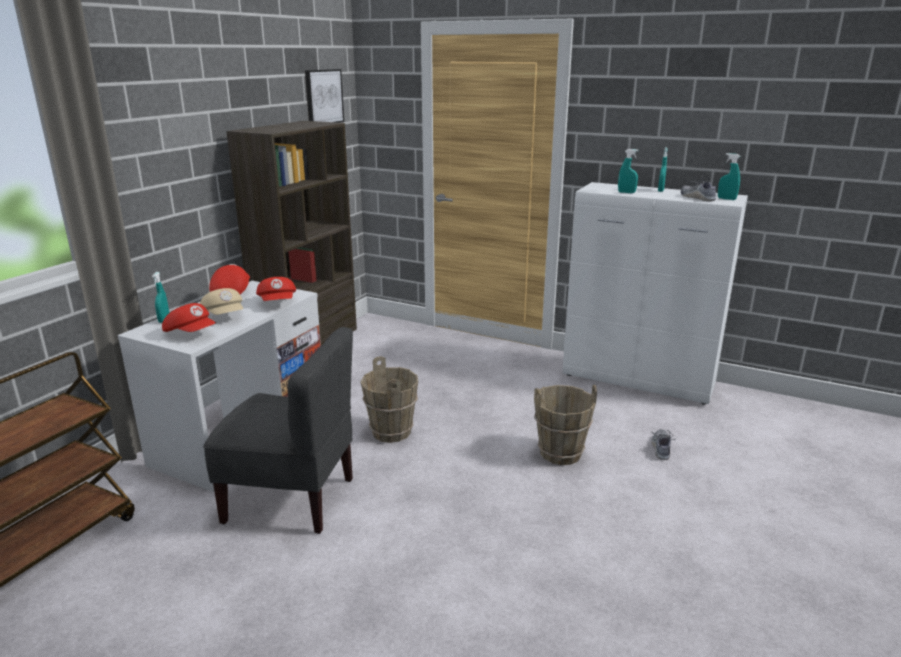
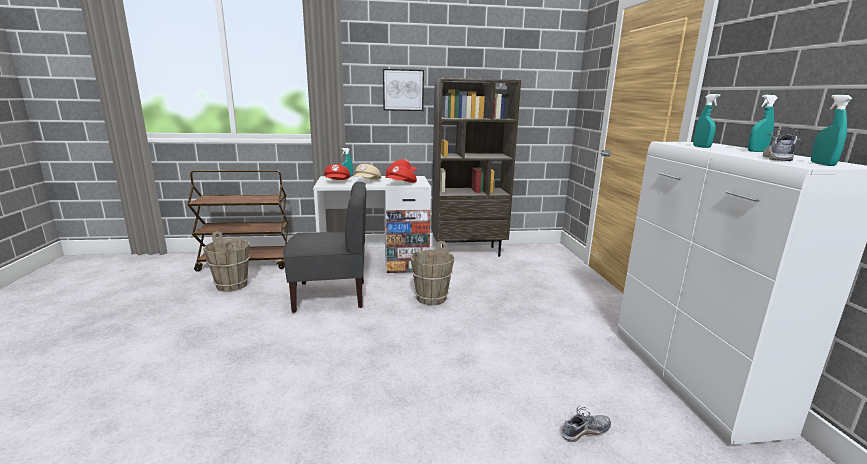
camera: 55 degrees right, 5 degrees down
grey chair [203,327,353,534] -> grey chair turned 75 degrees counterclockwise [284,182,366,313]
picture [305,69,344,123] -> picture moved to [383,69,424,111]
brown bucket [534,385,597,465] -> brown bucket moved to [203,231,250,292]

